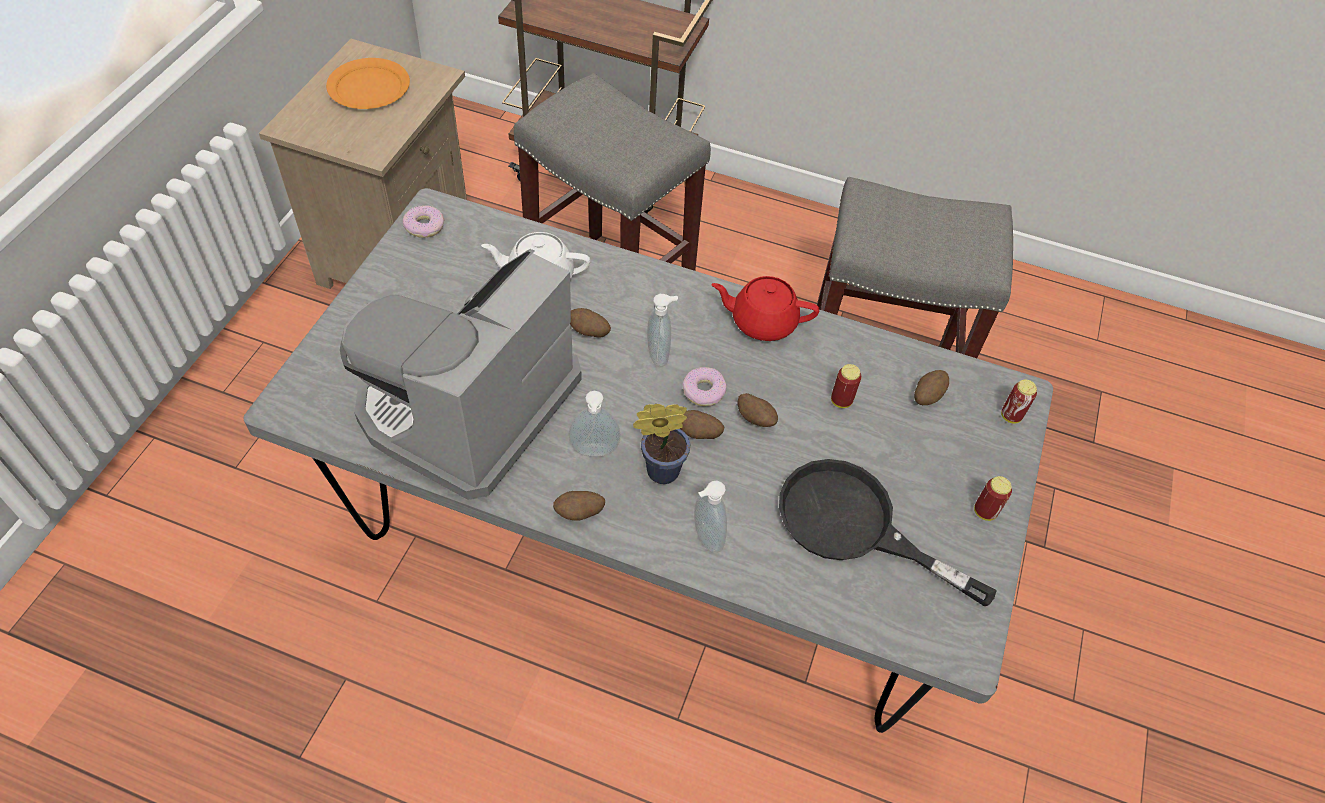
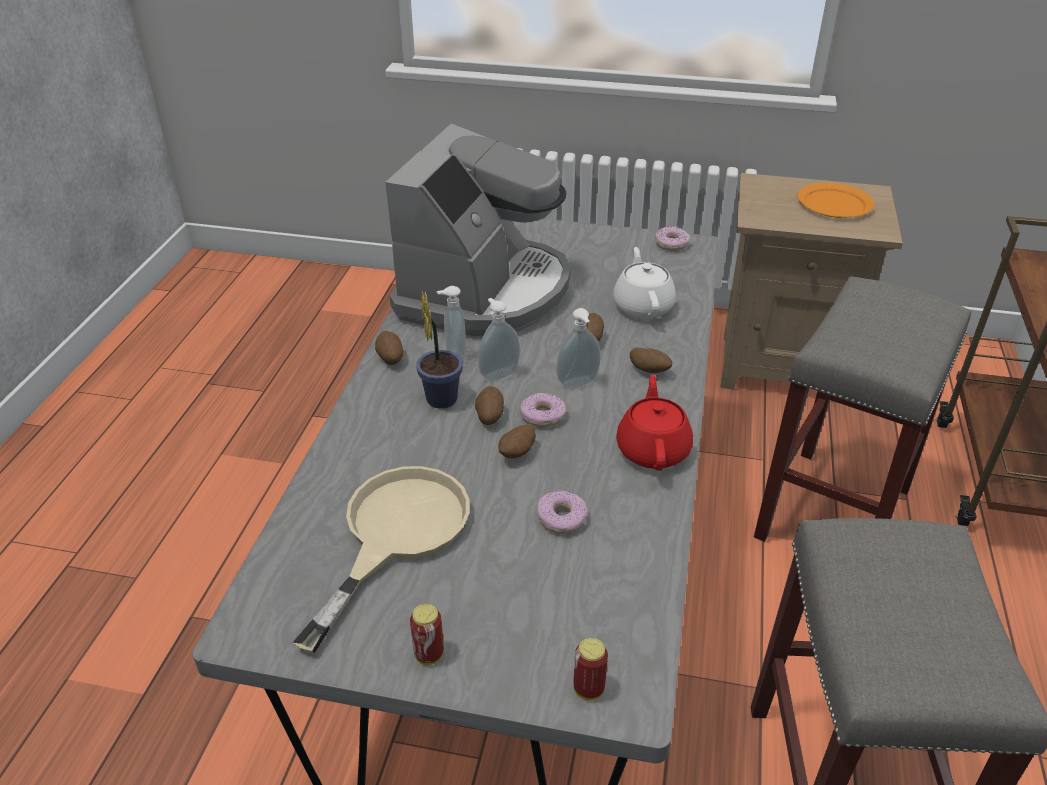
camera: 85 degrees right, 15 degrees down
coffee machine [340,249,582,500] -> coffee machine turned 90 degrees clockwise [385,124,571,336]
soap dispenser [694,481,727,553] -> soap dispenser moved to [478,298,520,381]
black frying pan [779,459,997,606] -> beige frying pan [293,466,470,653]
can [831,364,861,408] -> donut [537,491,588,534]
potato [914,370,949,405] -> potato moved to [630,348,672,373]

